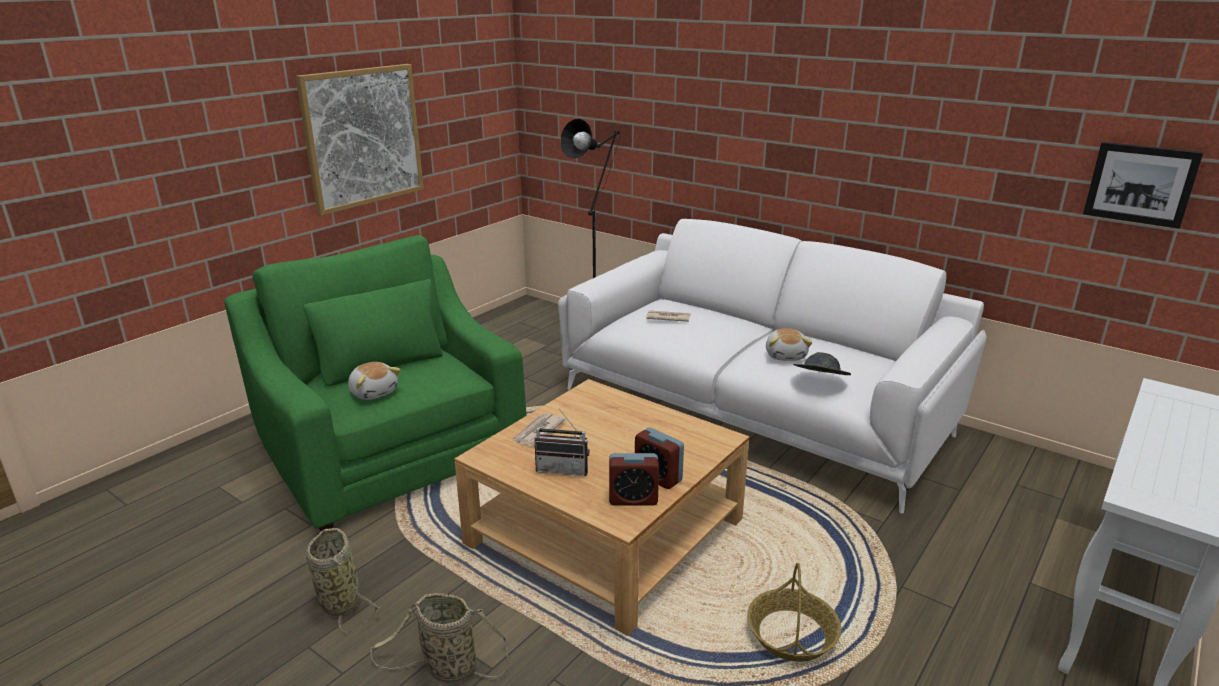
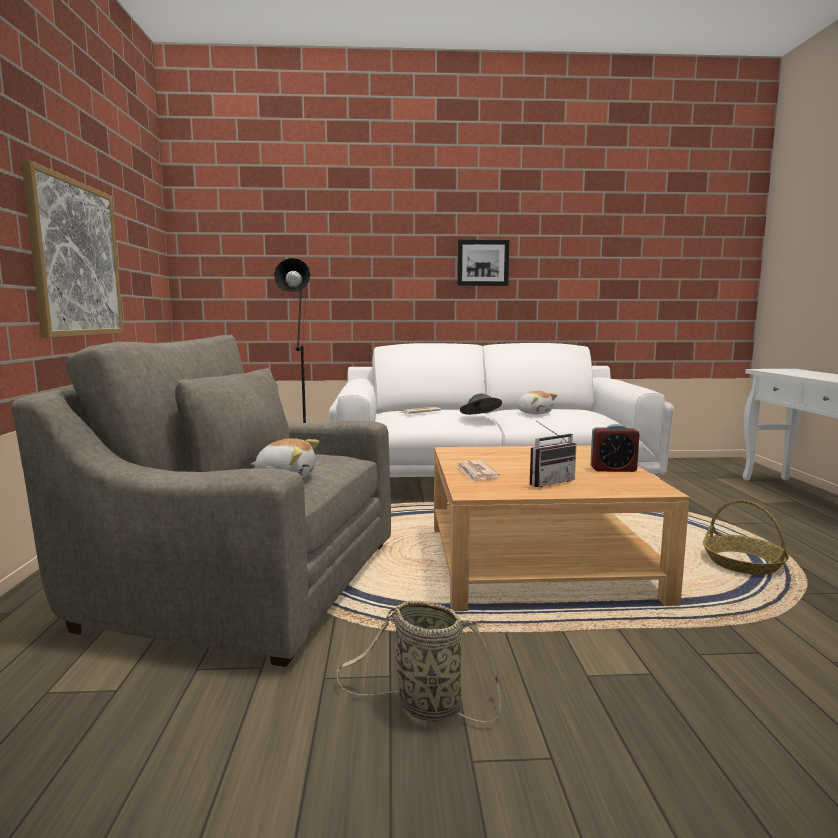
camera: 40 degrees left, 15 degrees down
green armchair [224,235,527,531] -> grey armchair [12,335,391,667]
basket [370,593,508,683] -> none
alarm clock [609,453,659,506] -> none
grey hat [793,352,851,375] -> grey hat moved to [460,394,502,415]
picture [1083,142,1204,229] -> picture moved to [457,240,509,286]

